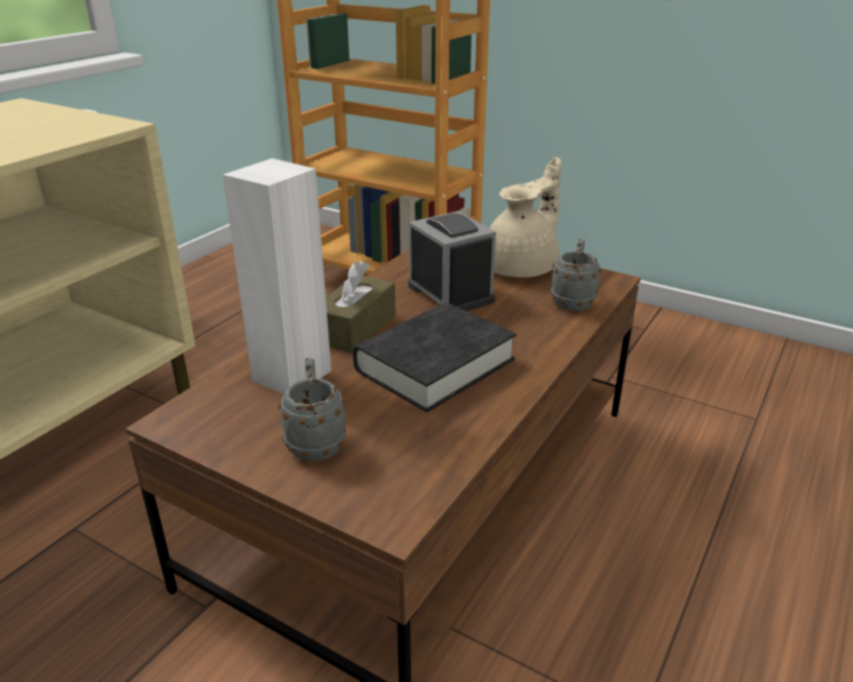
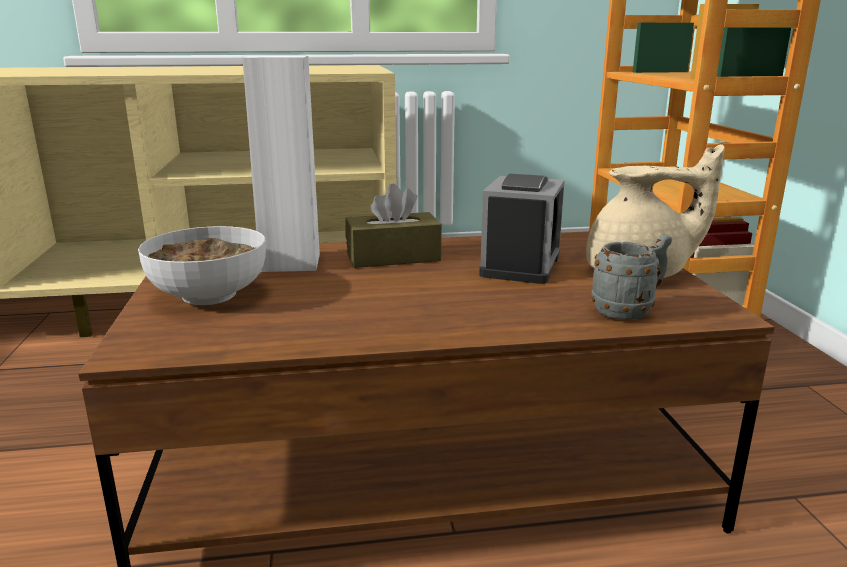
camera: 50 degrees right, 10 degrees down
grey mug [278,358,346,461] -> bowl [138,226,266,305]
black book [353,303,517,412] -> none

